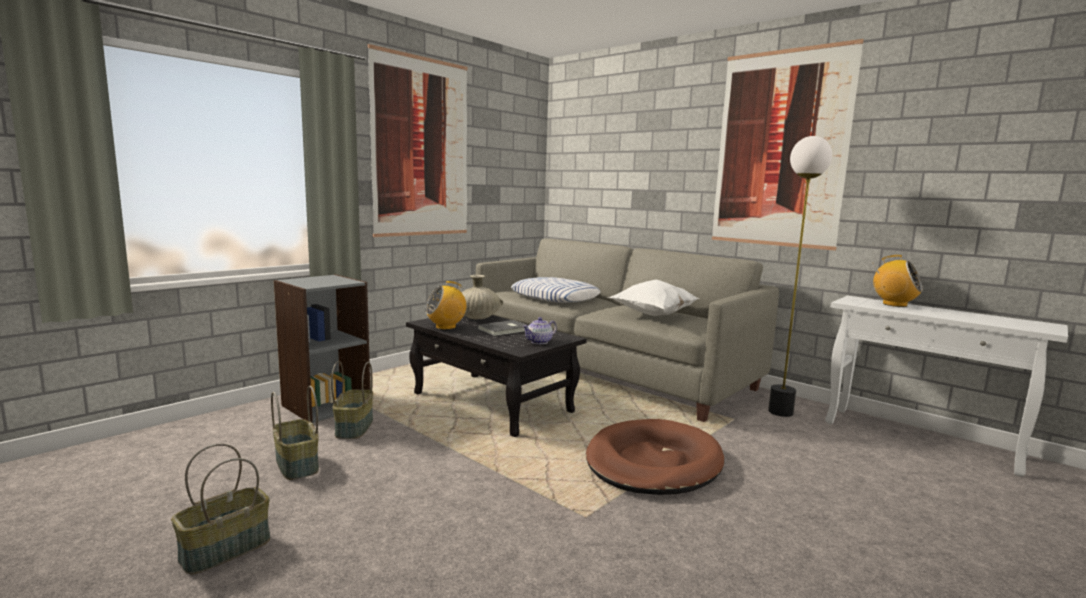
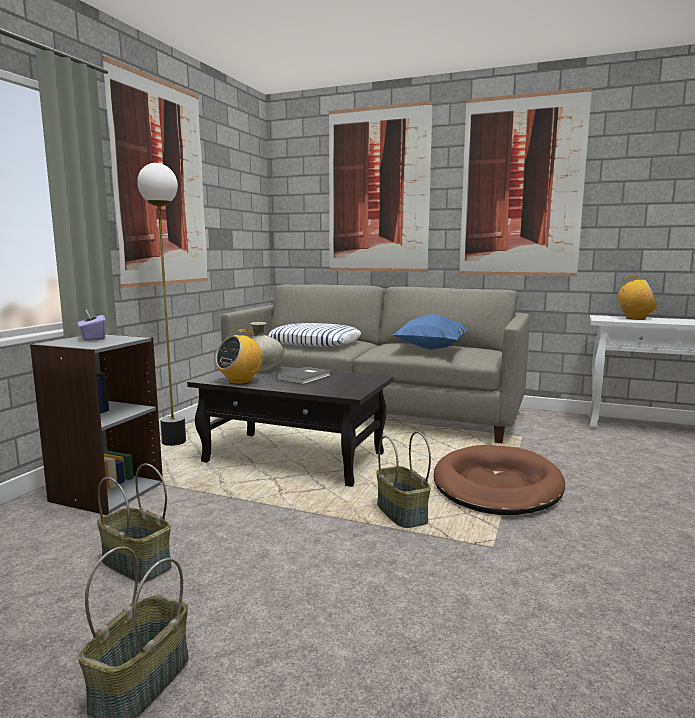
camera: 20 degrees left, 0 degrees up
basket [331,361,373,439] -> basket moved to [376,431,431,528]
teapot [522,317,557,344] -> none
white pillow [607,280,699,316] -> blue pillow [393,314,468,350]
floor lamp [768,136,832,417] -> floor lamp moved to [137,163,186,446]
none -> purple tissue box [77,309,106,341]
none -> picture [329,101,433,272]

